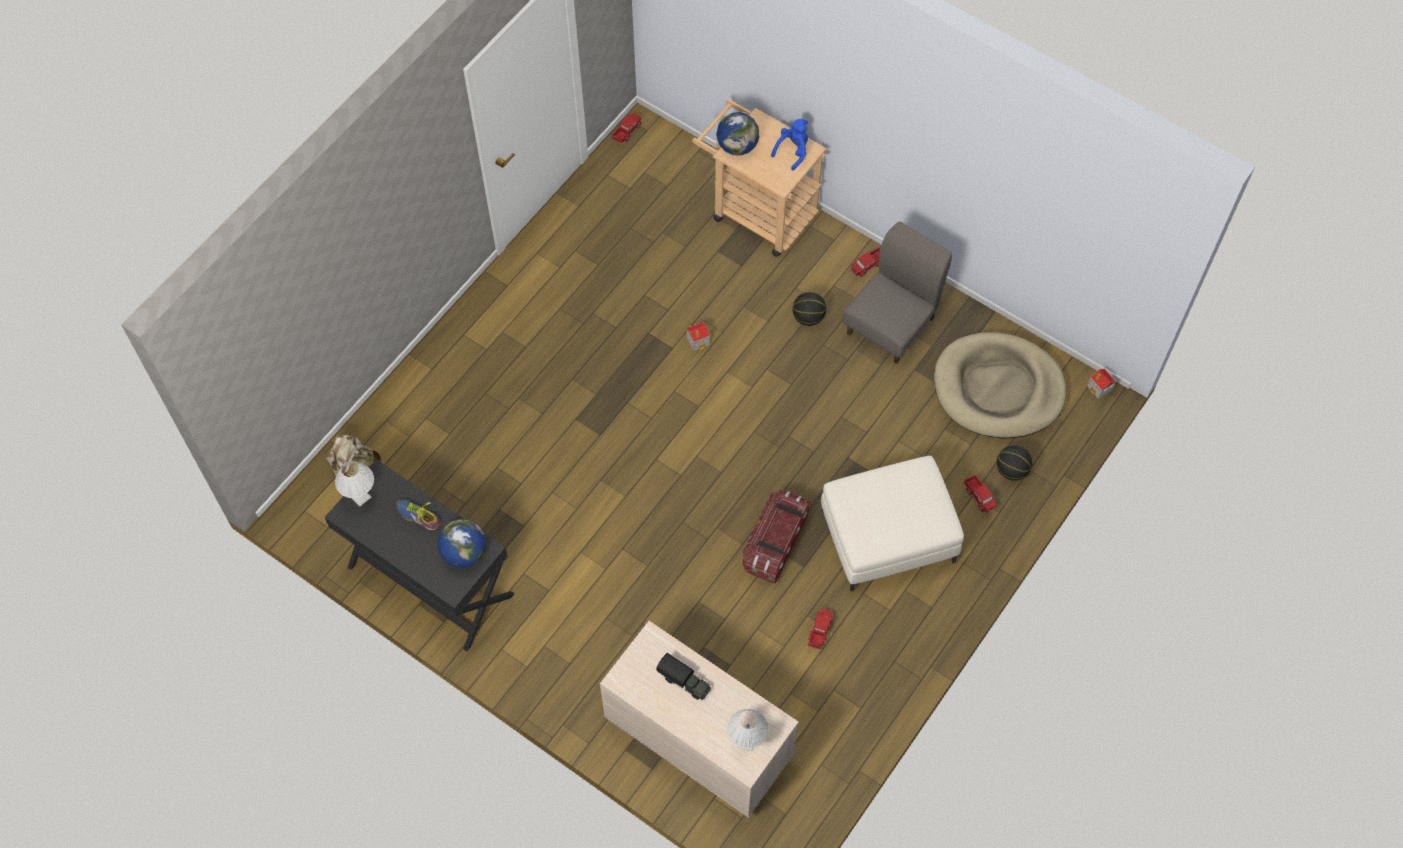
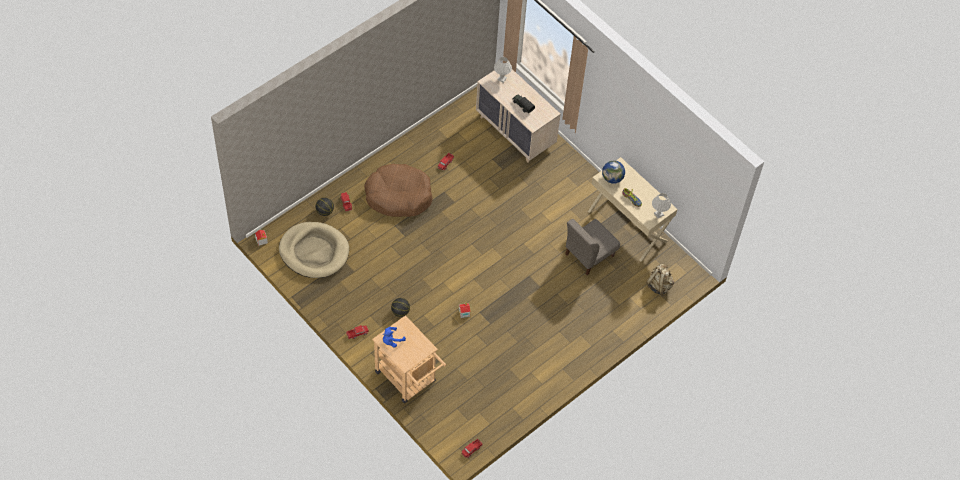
camera: 170 degrees left, 5 degrees down
black desk [325,459,515,652] -> beige desk [588,157,678,262]
globe [716,112,759,156] -> none
storage box [743,490,810,584] -> none
white ottoman [821,456,964,591] -> brown dog bed [364,164,433,217]
grey chair [843,221,952,364] -> grey chair moved to [565,219,620,275]

